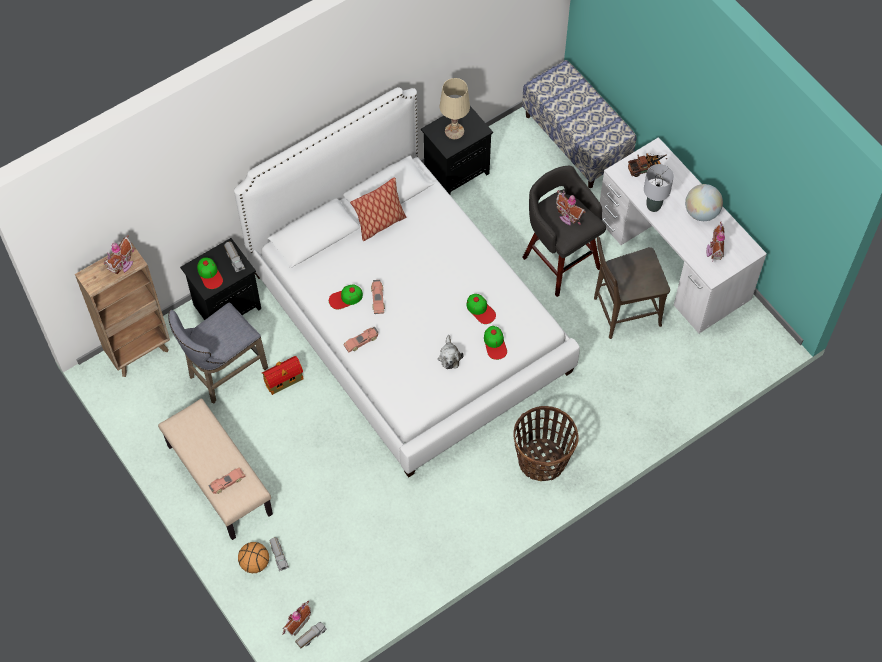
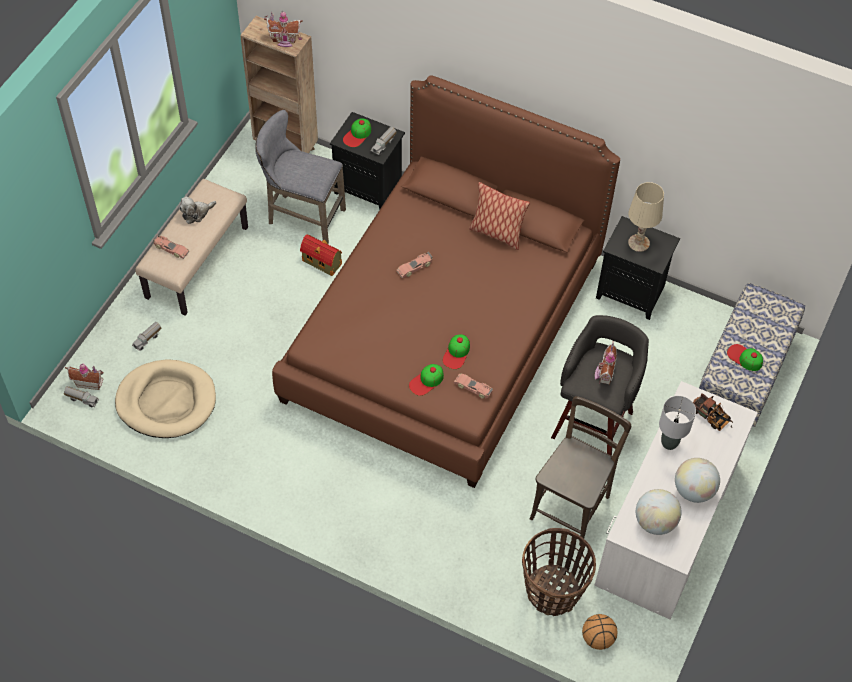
camera: 60 degrees right, 5 degrees down
white bed [234,87,580,478] -> brown bed [272,75,620,488]
basketball [238,542,269,573] -> basketball moved to [582,614,618,650]
cap [329,284,363,310] -> cap moved to [727,344,763,371]
toy car [343,326,378,353] -> toy car moved to [454,374,493,399]
plush toy [438,335,464,369] -> plush toy moved to [179,196,216,224]
basket [513,406,579,481] -> basket moved to [522,528,596,616]
brown chair [594,237,670,339] -> brown chair turned 75 degrees clockwise [530,396,631,546]
toy house [706,222,725,260] -> globe [636,489,682,535]
none -> beige dog bed [115,359,216,438]

